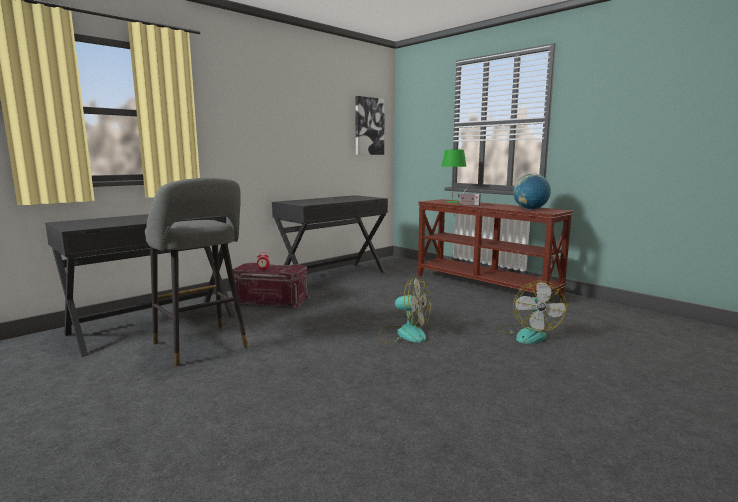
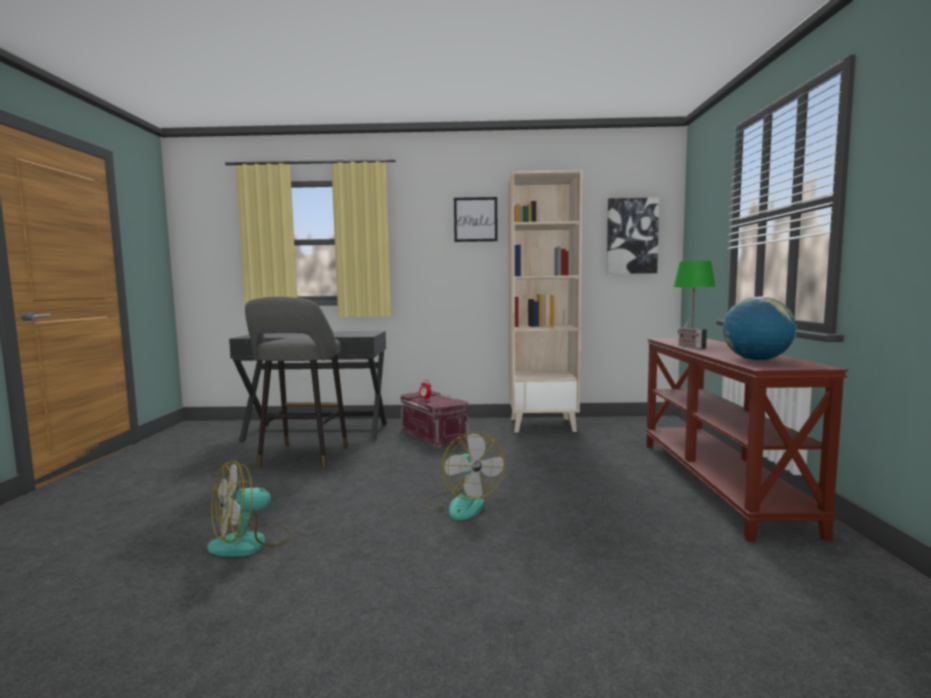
camera: 45 degrees right, 5 degrees down
black desk [272,195,388,292] -> beige bookcase [508,170,583,433]
fan [498,281,567,344] -> fan moved to [207,460,293,557]
none -> picture [454,197,498,242]

